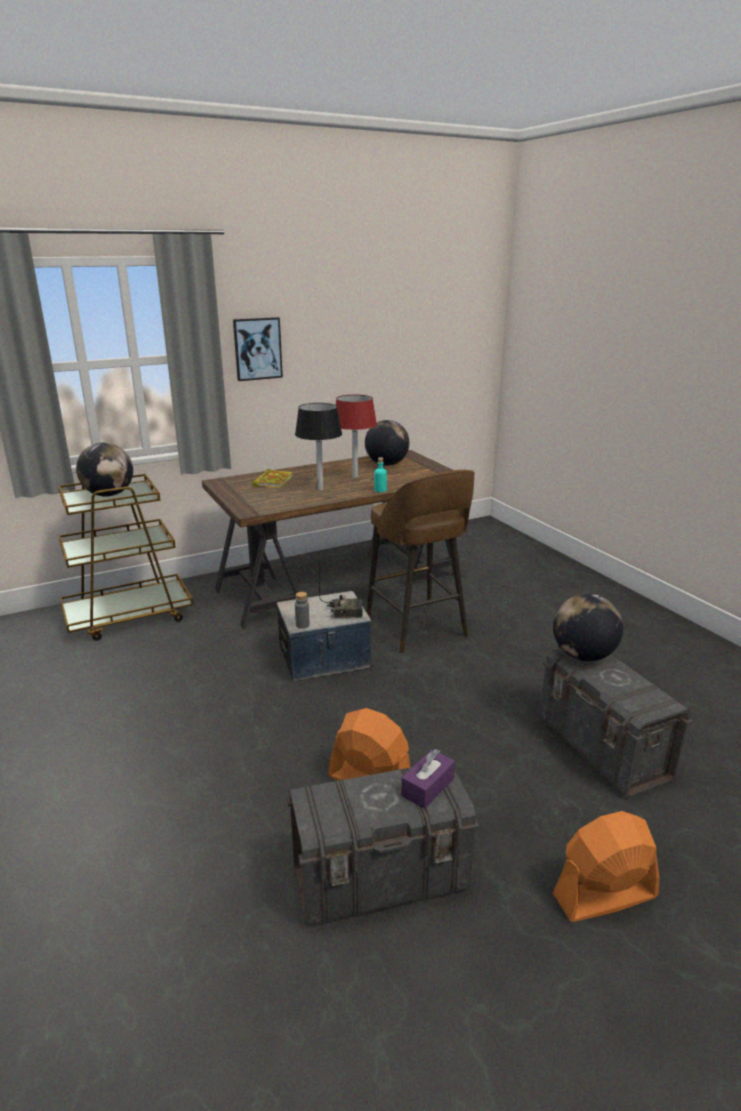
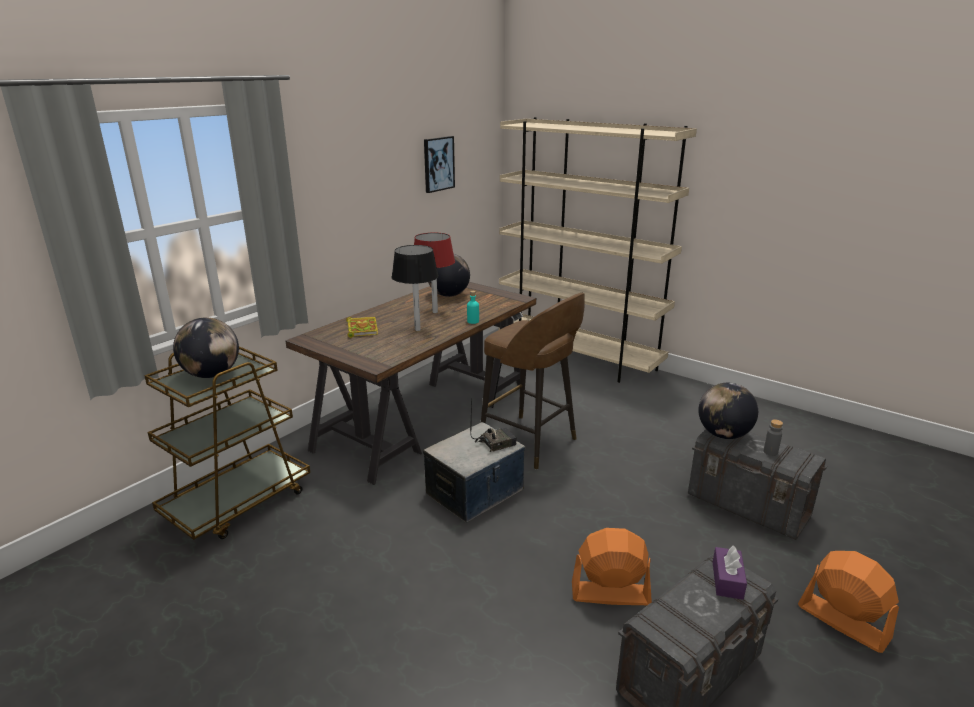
camera: 25 degrees left, 0 degrees up
picture [233,317,283,381] -> picture moved to [424,136,455,193]
grey bottle [295,592,310,629] -> grey bottle moved to [764,419,783,456]
orange fan [553,811,659,922] -> orange fan turned 90 degrees clockwise [798,551,899,653]
none -> beige bookcase [499,117,697,383]

